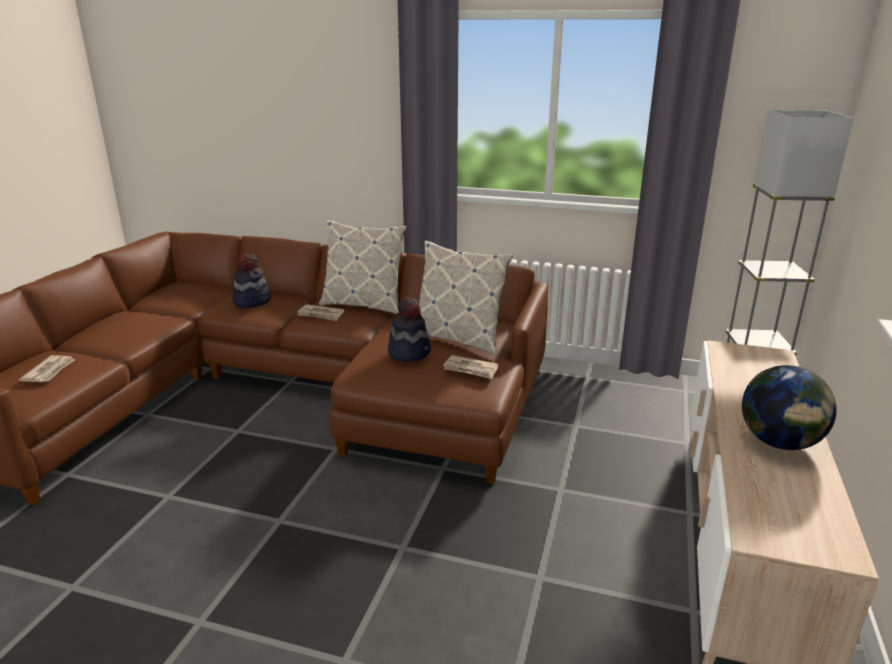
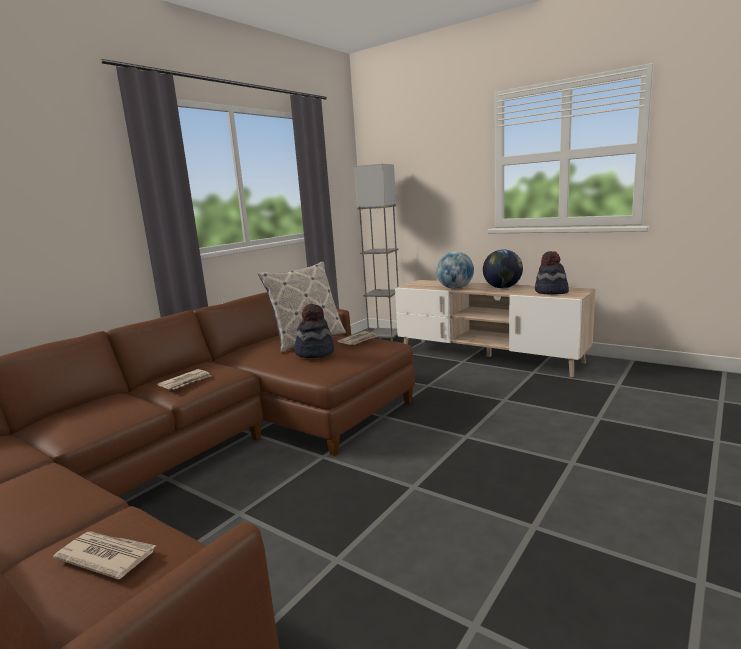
camera: 70 degrees left, 10 degrees down
hat [233,253,271,308] -> hat moved to [535,251,569,294]
pillow [319,220,407,314] -> none
none -> globe [436,251,474,289]

